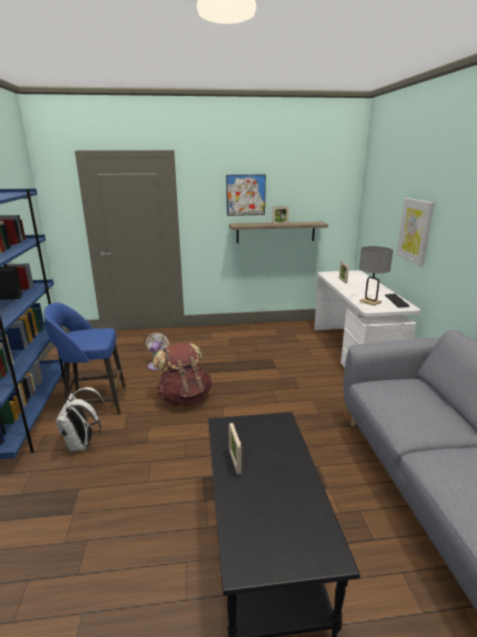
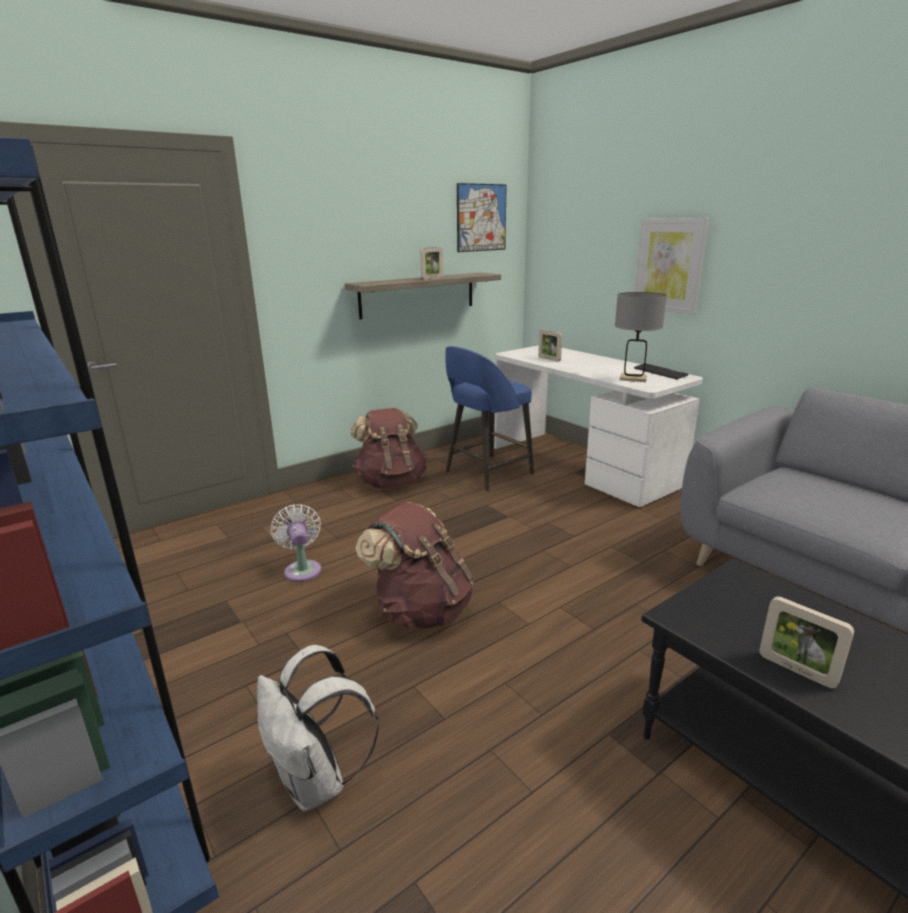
camera: 30 degrees left, 0 degrees up
blue stool [44,303,126,414] -> blue stool moved to [445,346,534,491]
picture [226,174,266,216] -> picture moved to [457,183,507,252]
none -> brown backpack [351,408,427,488]

